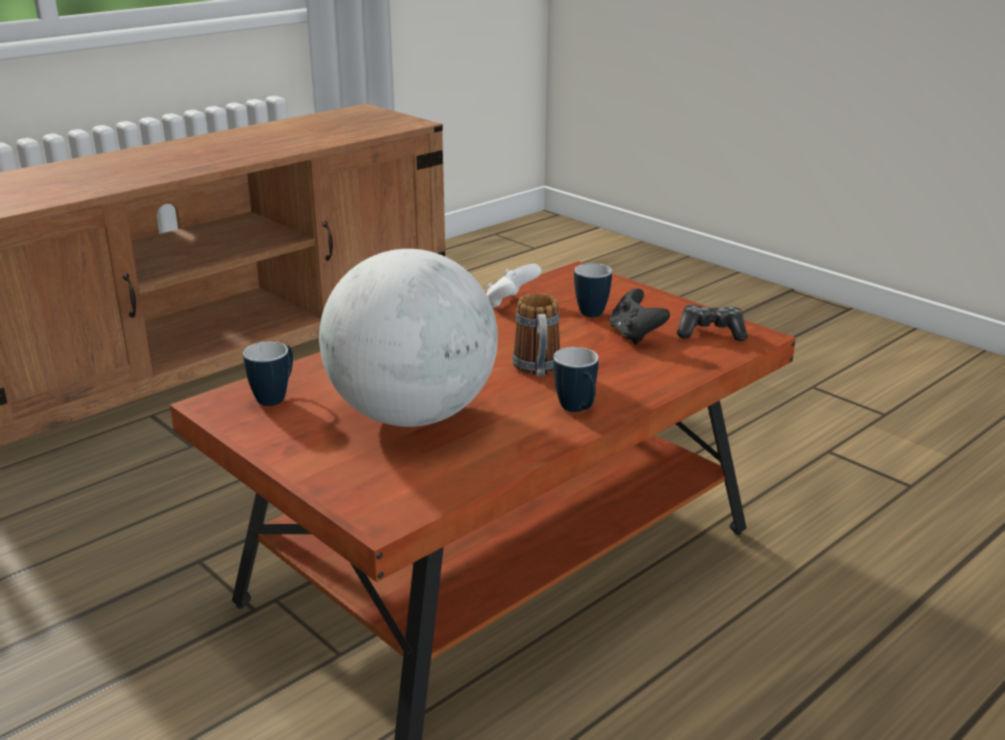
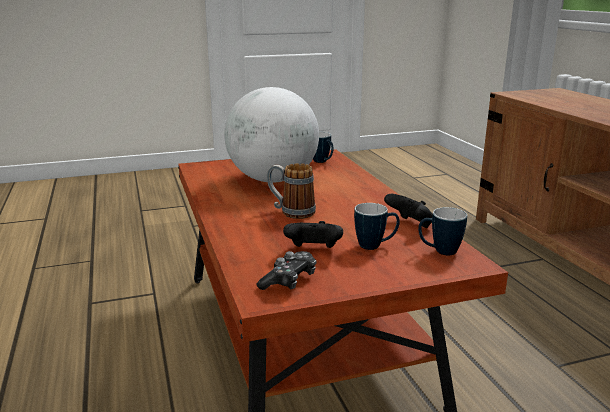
camera: 115 degrees right, 5 degrees down
white game controller [486,264,542,308] -> black game controller [384,194,433,228]
mug [553,347,598,412] -> mug moved to [418,207,467,255]

